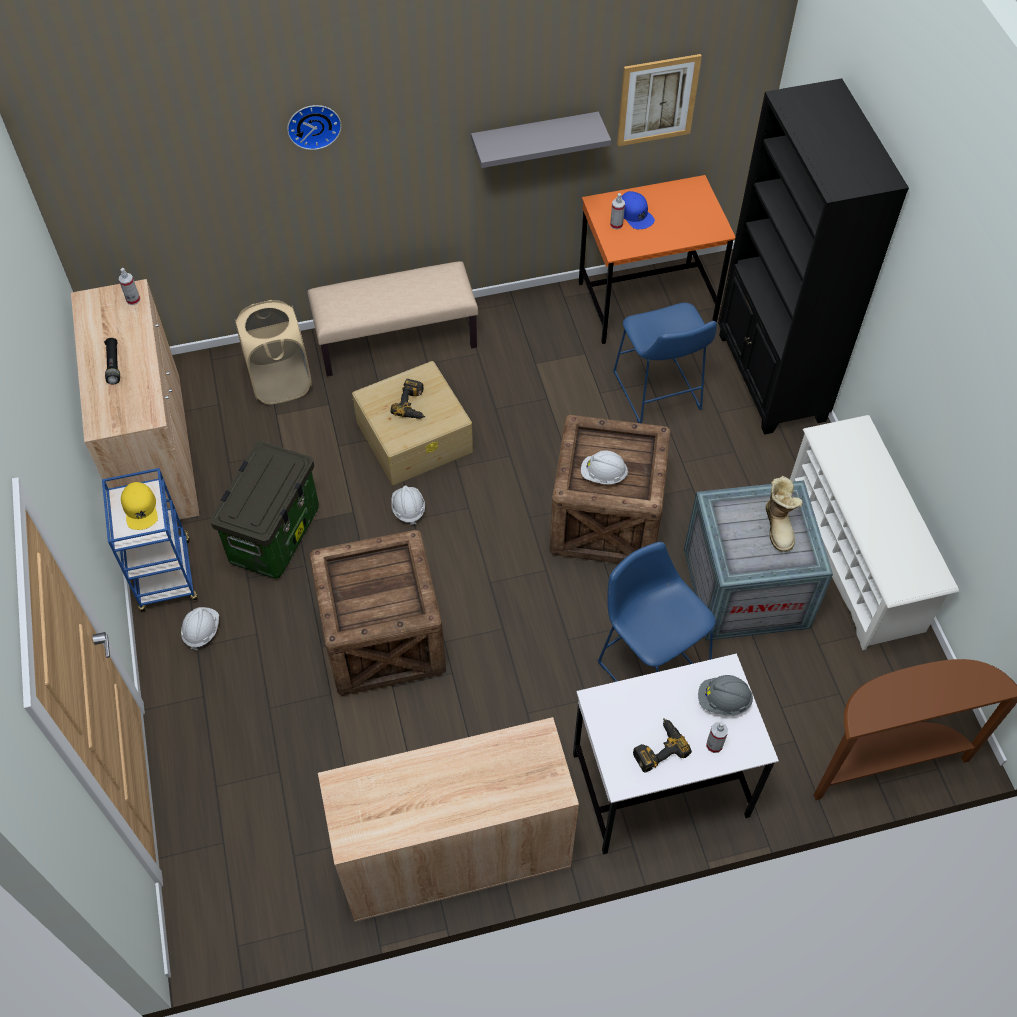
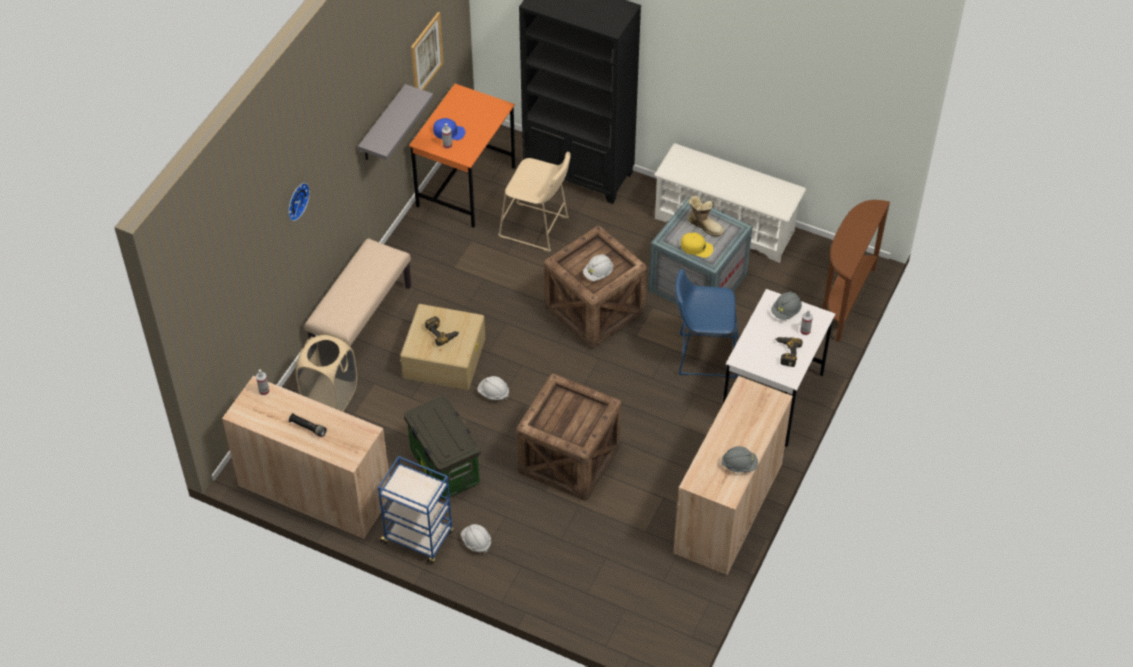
camera: 50 degrees left, 5 degrees down
yellow cap [121,482,158,530] -> yellow cap moved to [681,232,713,258]
blue stool [613,303,717,423] -> beige stool [498,152,571,252]
none -> grey hard hat [721,446,758,473]

